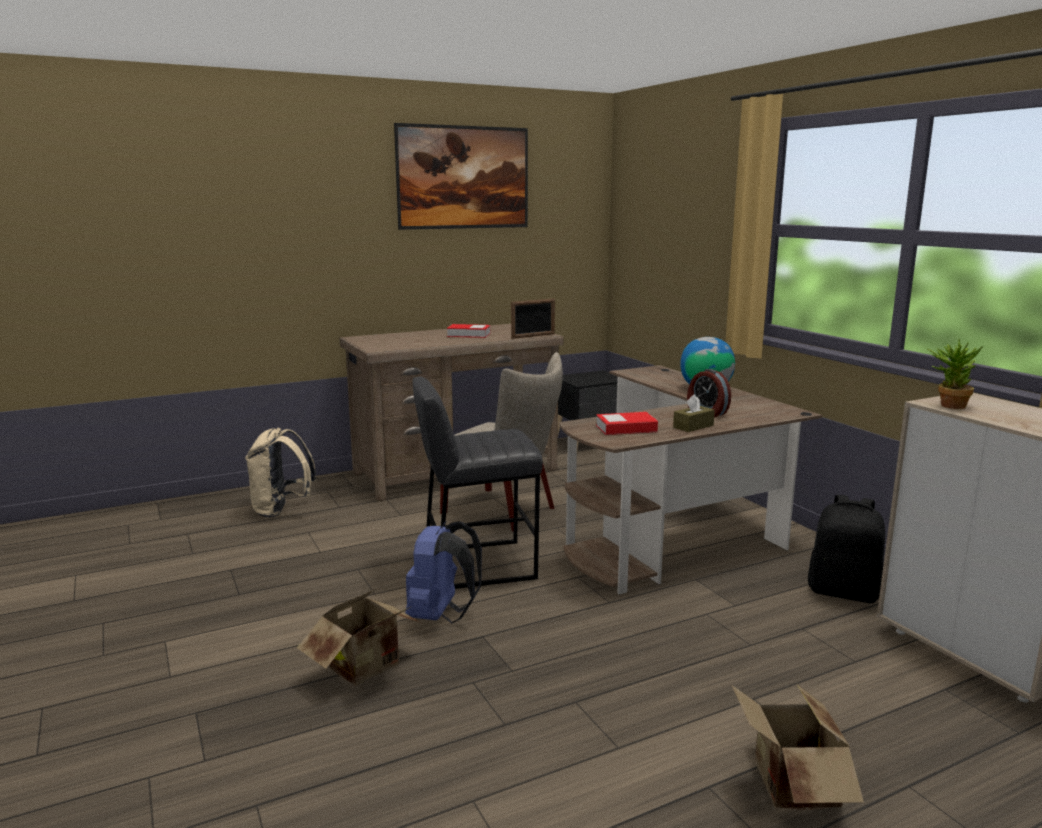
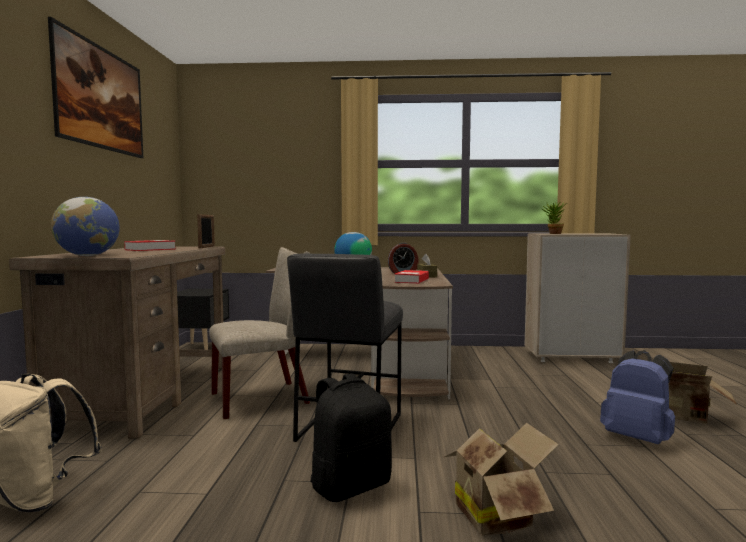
camera: 60 degrees left, 10 degrees down
blue backpack [405,521,482,623] -> blue backpack moved to [600,350,675,444]
black backpack [808,495,885,603] -> black backpack moved to [311,373,392,502]
none -> globe [51,197,120,256]

